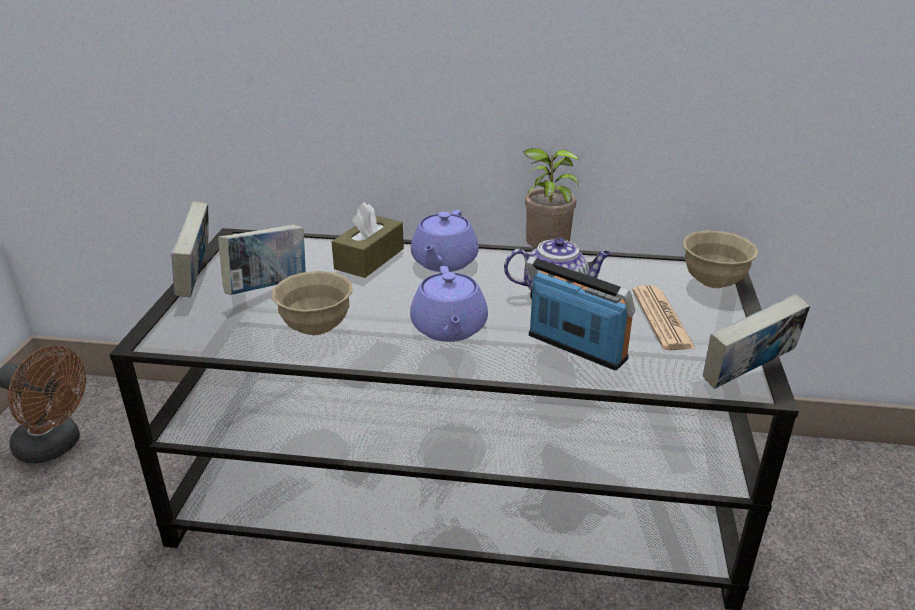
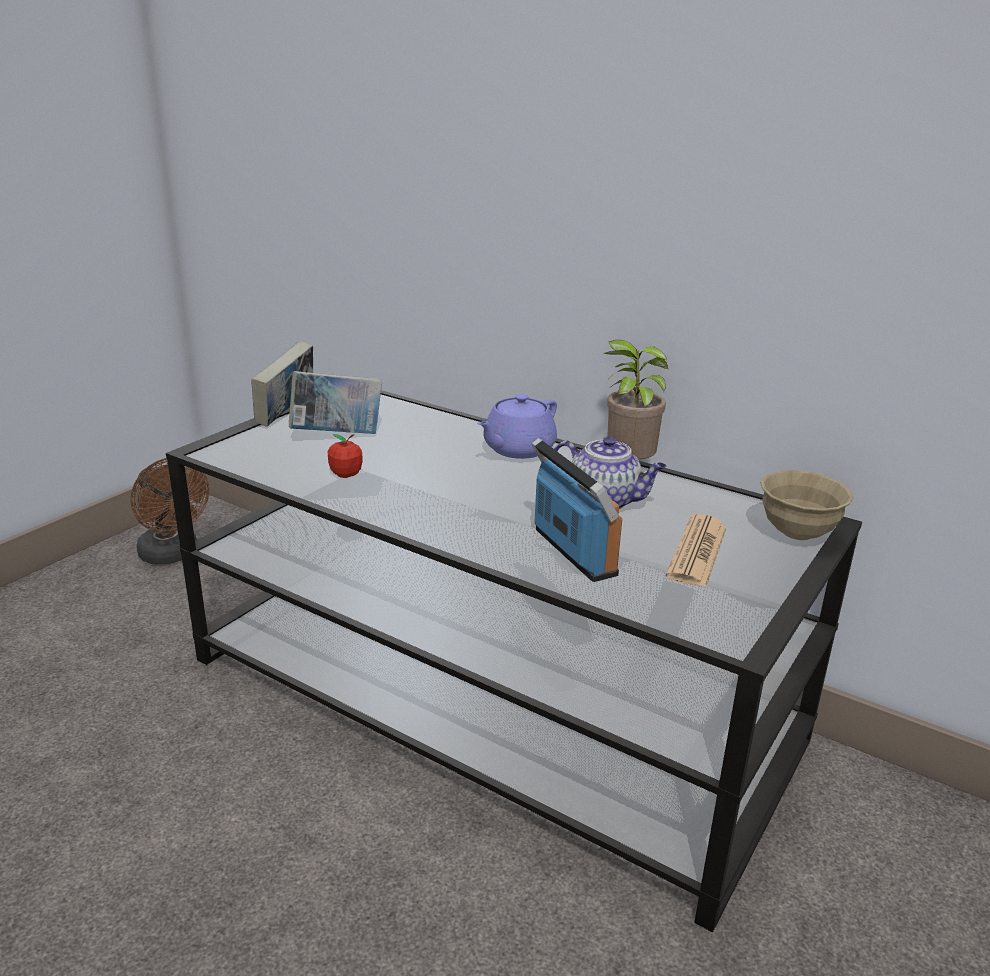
camera: 25 degrees right, 5 degrees down
beige bowl [272,271,353,335] -> apple [328,434,362,478]
brown tissue box [332,202,404,278] -> none
purple teapot [410,266,488,342] -> none
book [703,294,810,389] -> none

